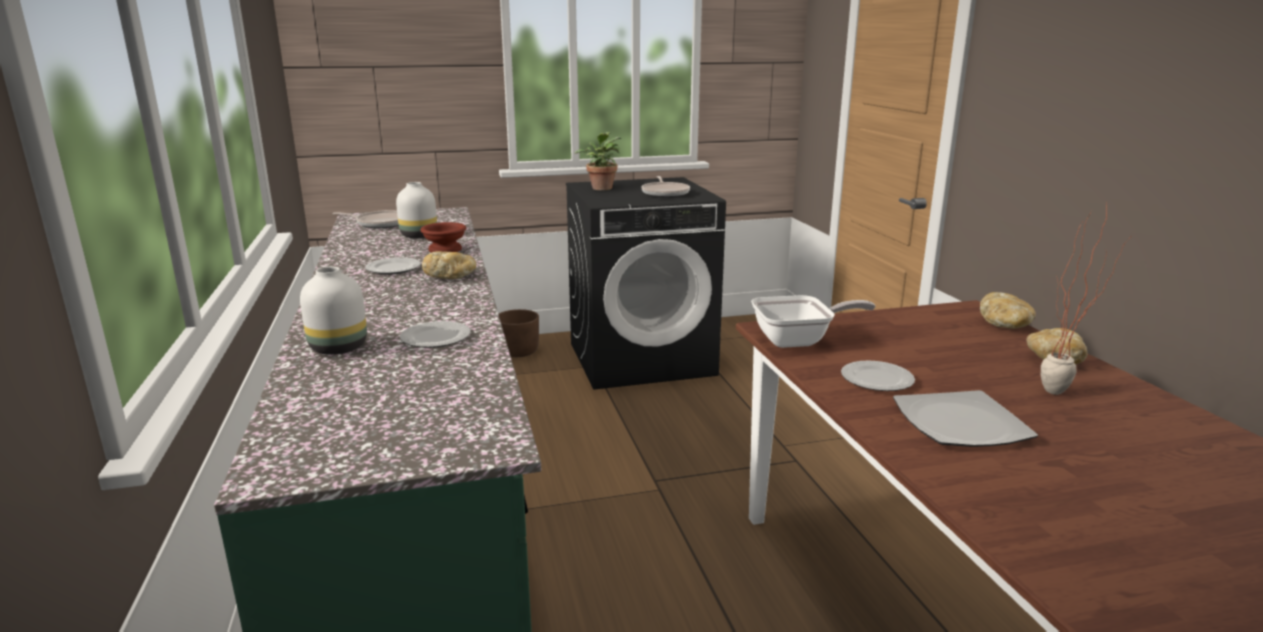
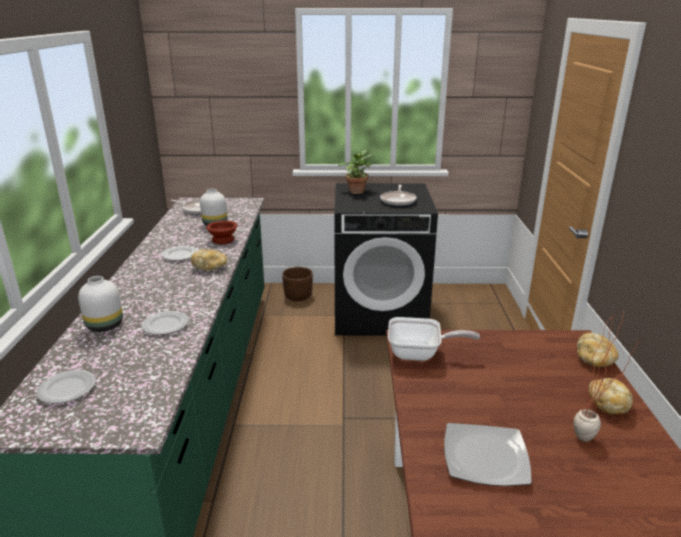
camera: 15 degrees right, 5 degrees up
plate [841,361,915,391] -> plate moved to [36,370,96,404]

